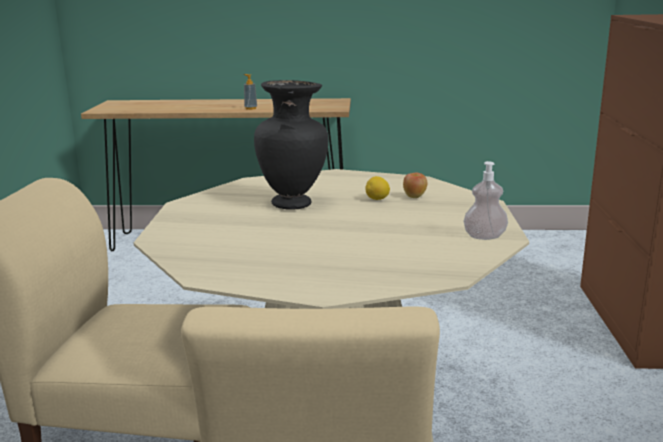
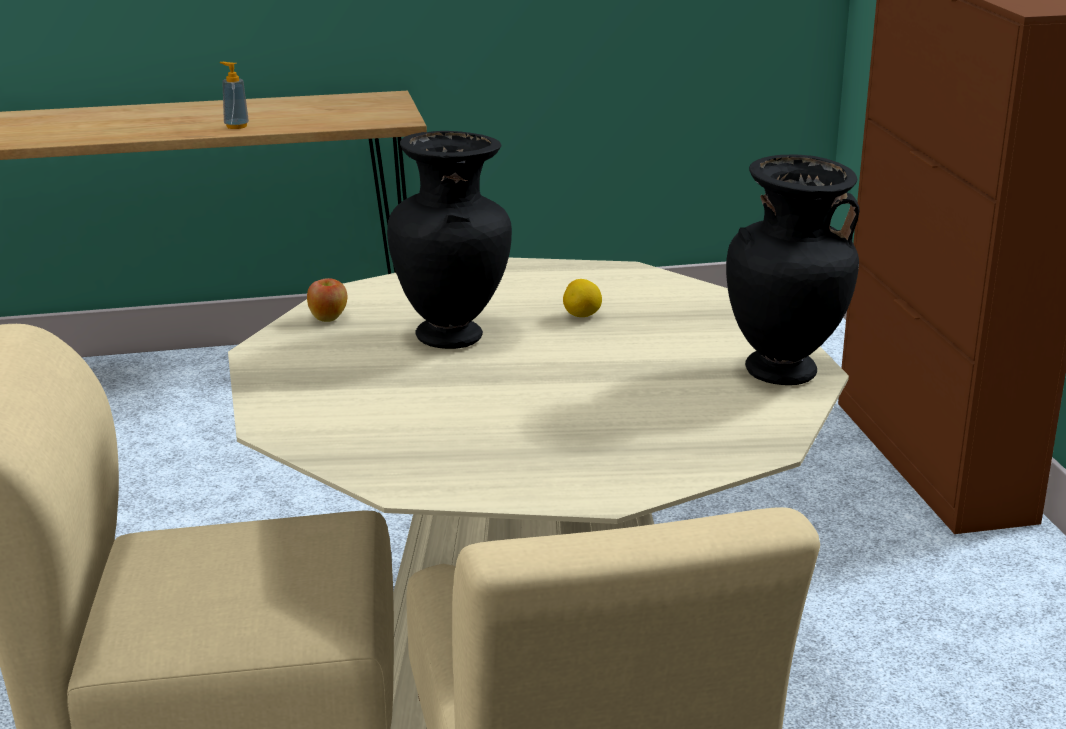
camera: 15 degrees left, 5 degrees up
apple [403,173,427,198] -> apple moved to [307,278,347,322]
soap dispenser [463,161,508,240] -> black vase [726,154,859,385]

